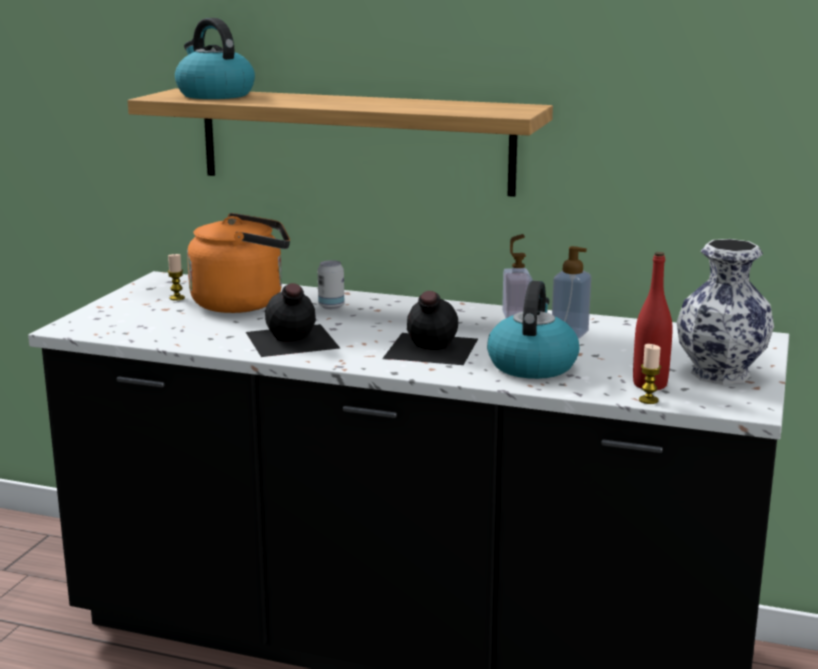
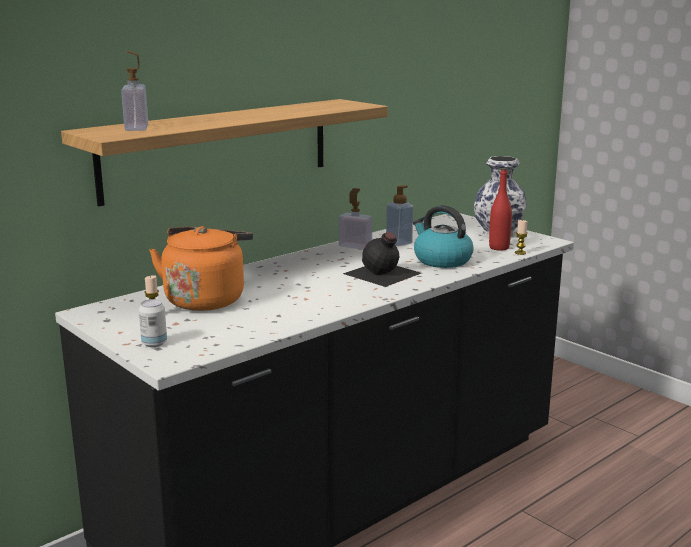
camera: 60 degrees left, 0 degrees up
kettle [175,18,255,99] -> soap dispenser [121,51,148,131]
black bottle [246,283,340,357] -> none
can [318,260,344,309] -> can moved to [139,299,167,347]

